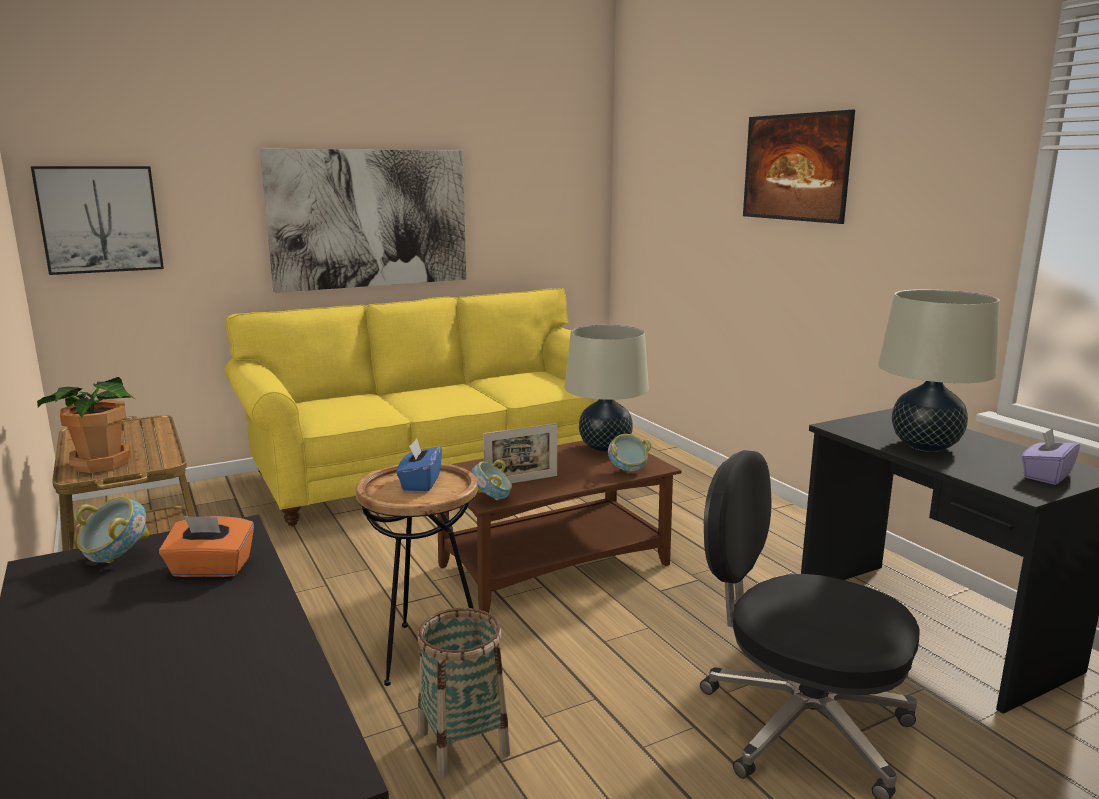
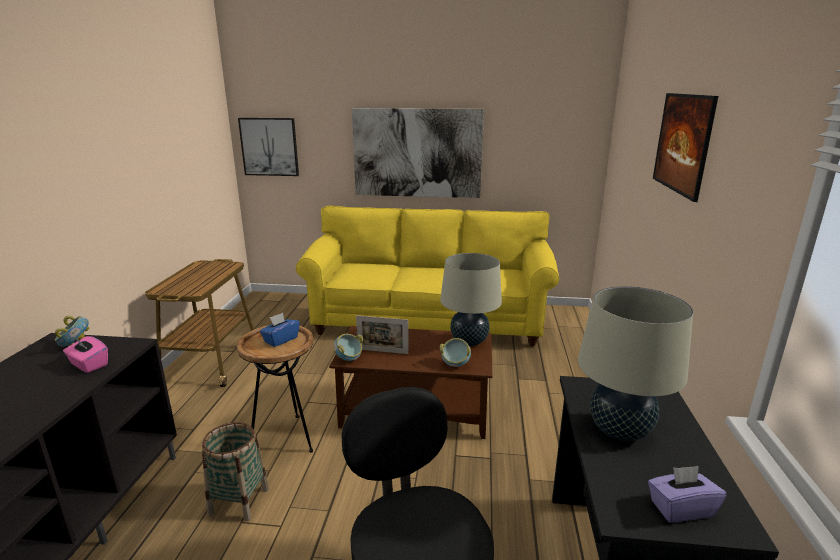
camera: 35 degrees right, 5 degrees up
potted plant [37,377,135,473] -> none
orange tissue box [159,516,254,577] -> pink tissue box [63,336,108,373]

